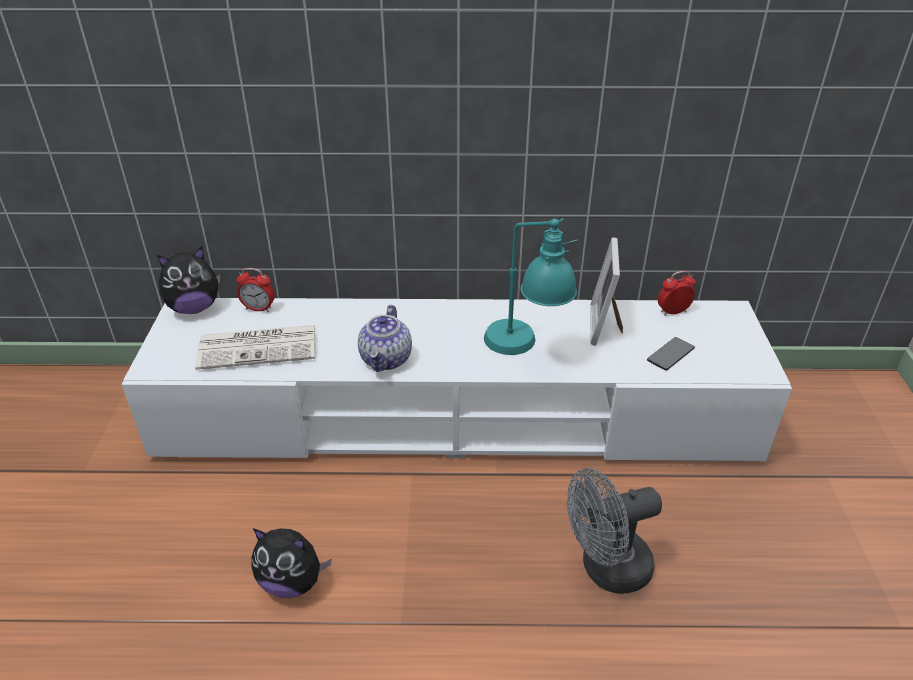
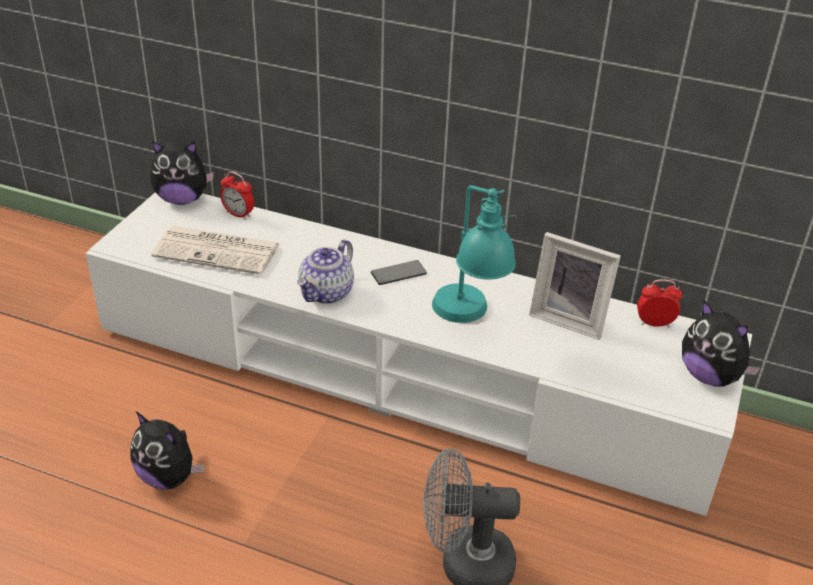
camera: 20 degrees right, 0 degrees up
picture frame [590,237,623,346] -> picture frame turned 90 degrees counterclockwise [529,232,621,340]
phone [647,337,695,370] -> phone moved to [371,260,427,285]
none -> plush toy [682,300,761,387]

